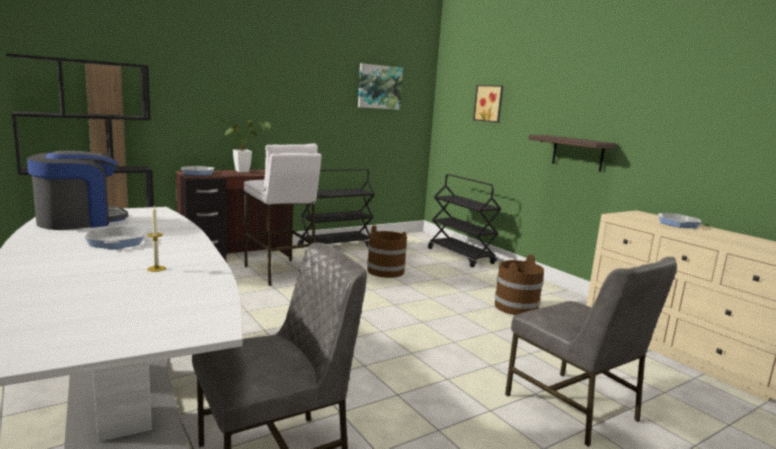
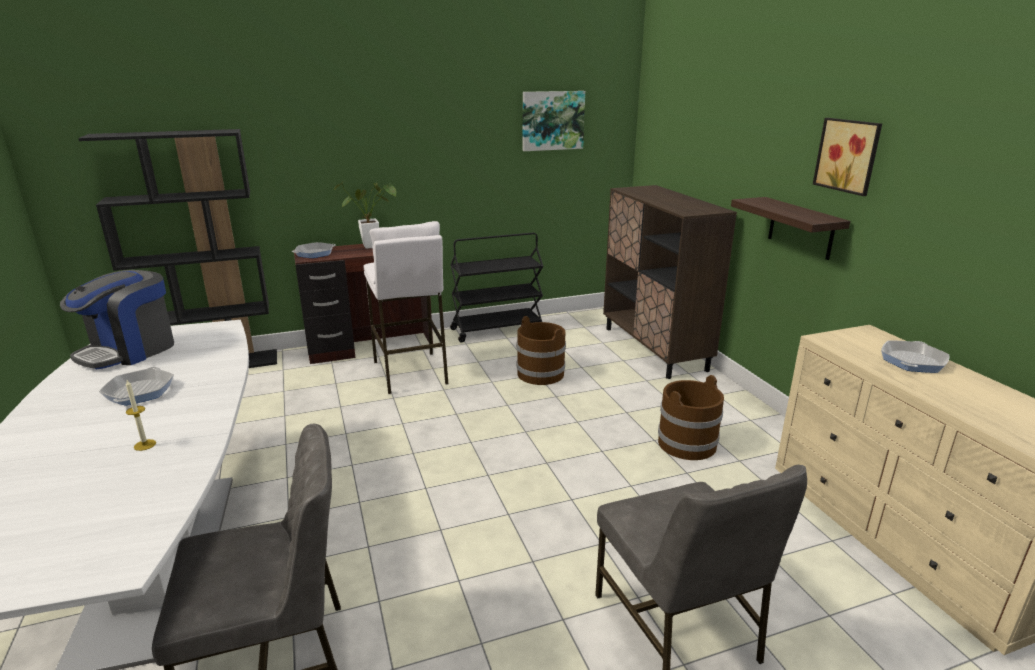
camera: 15 degrees right, 10 degrees up
coffee machine [27,151,128,230] -> coffee machine turned 150 degrees clockwise [60,270,174,369]
black cart [428,174,501,267] -> brown cabinet [603,185,737,379]
picture [473,85,503,123] -> picture moved to [813,118,882,196]

